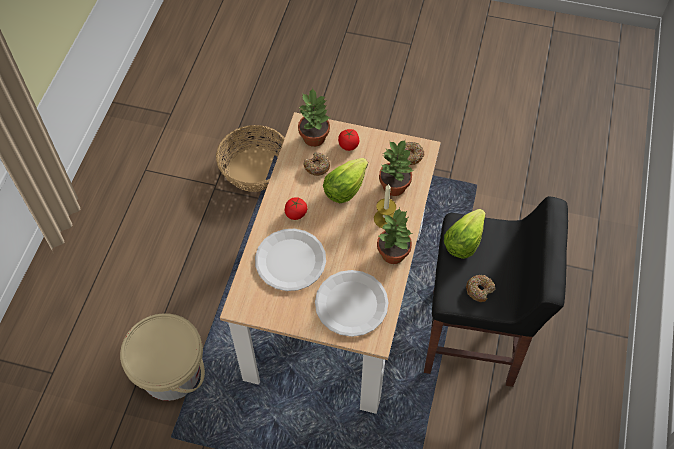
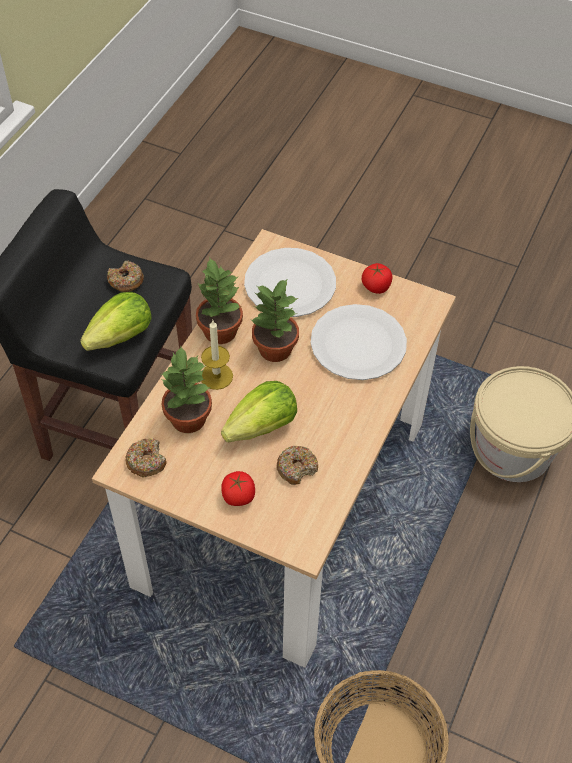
camera: 170 degrees left, 5 degrees down
tomato [285,197,307,220] -> tomato moved to [362,263,393,294]
potted plant [298,88,330,147] -> potted plant moved to [251,278,299,362]

